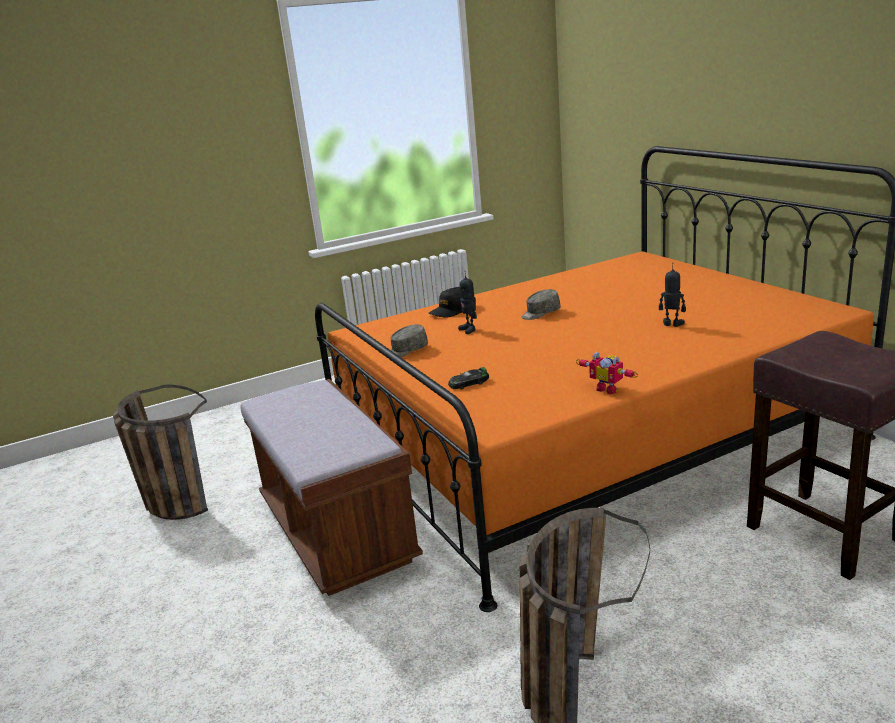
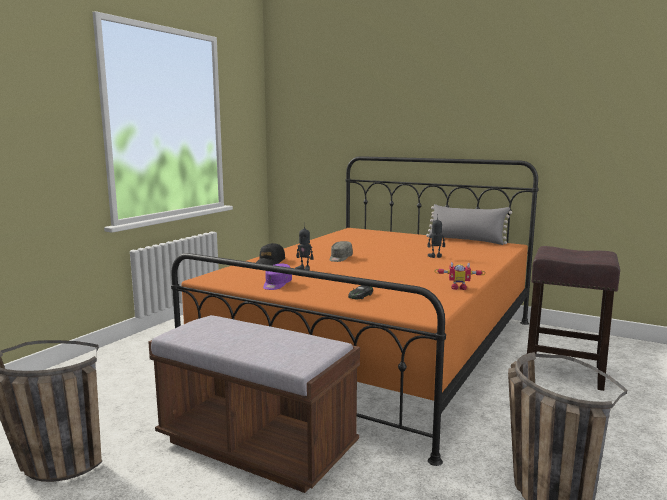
camera: 35 degrees left, 10 degrees down
grey cap [386,324,428,358] -> purple cap [263,264,292,290]
none -> grey pillow [426,204,512,245]

